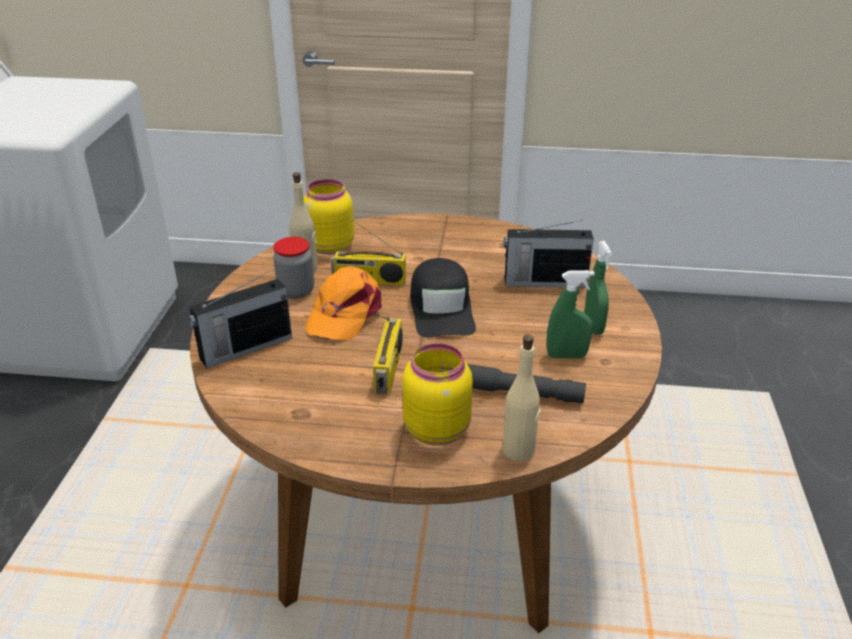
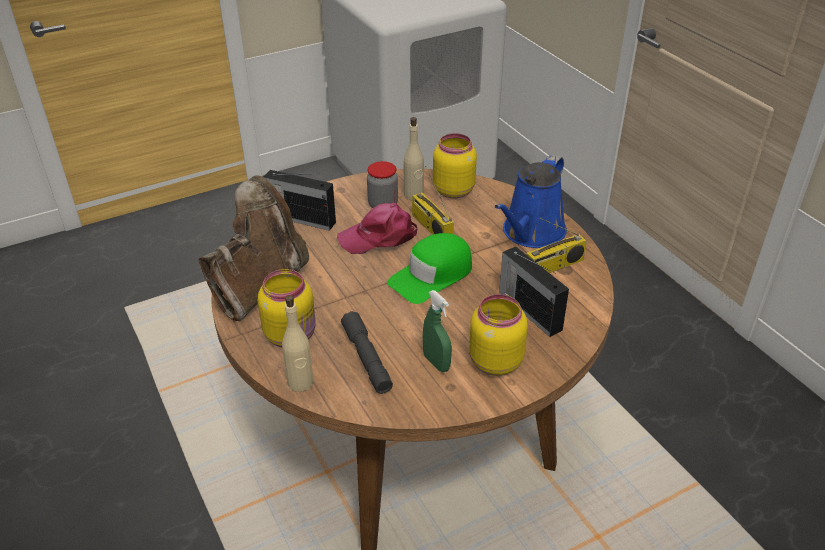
camera: 55 degrees right, 5 degrees up
orange cap [305,266,382,340] -> pink cap [337,203,417,254]
radio [373,314,403,394] -> radio moved to [526,218,587,273]
black cap [410,258,476,338] -> green cap [387,233,472,304]
green spray bottle [584,241,612,335] -> yellow jar [469,294,528,376]
none -> brown boot [199,175,309,321]
none -> blue watering can [495,155,567,248]

